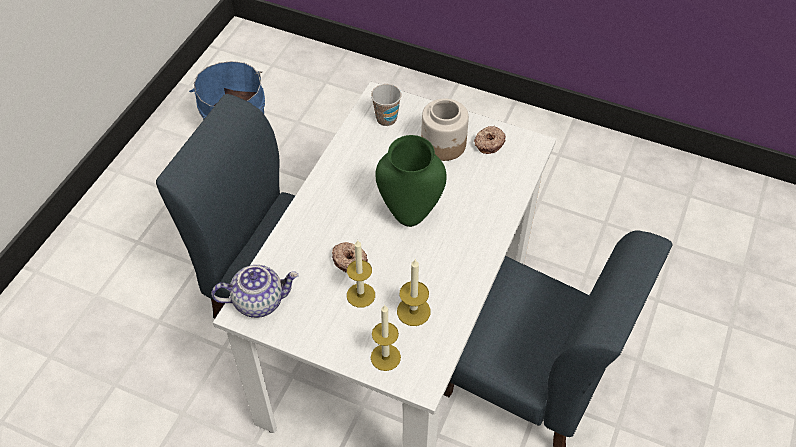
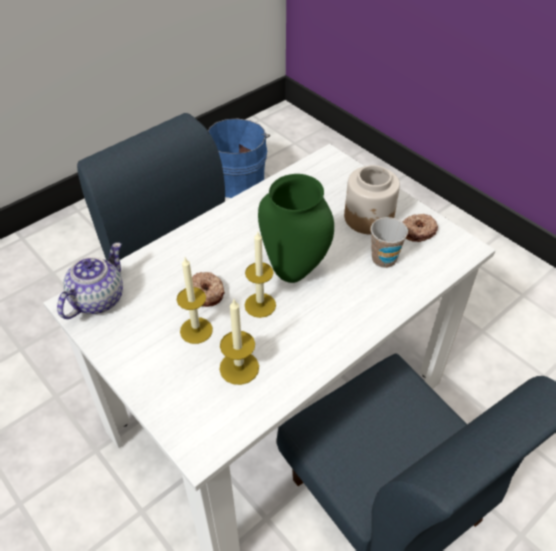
camera: 25 degrees right, 5 degrees down
teapot [211,265,298,318] -> teapot turned 75 degrees counterclockwise [57,243,123,319]
cup [371,84,402,126] -> cup moved to [371,217,408,268]
candle [371,305,401,371] -> candle moved to [245,232,276,318]

